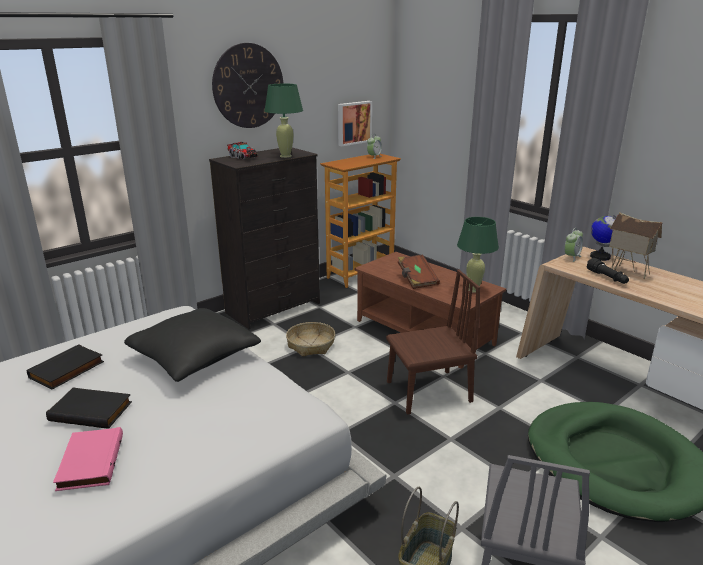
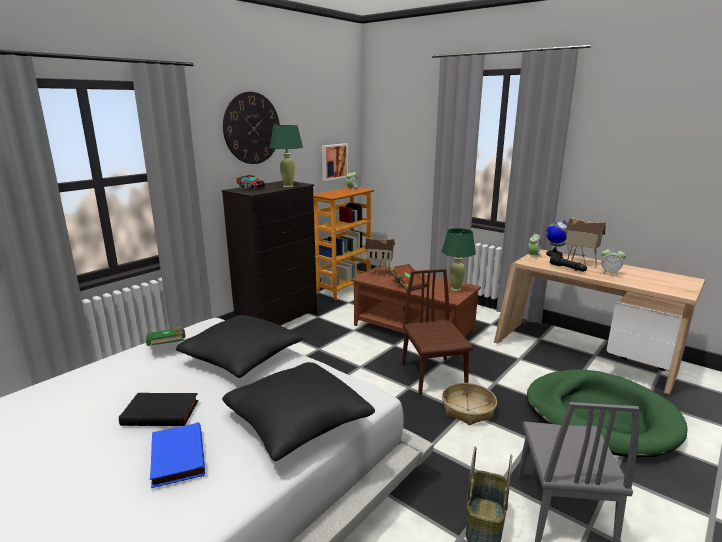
camera: 10 degrees left, 5 degrees down
black book [27,345,104,390] -> none
pink book [53,427,123,491] -> blue book [150,422,205,488]
basket [286,322,335,356] -> basket moved to [442,383,497,425]
brown chair [386,270,480,415] -> brown chair turned 75 degrees counterclockwise [402,269,473,395]
none -> green book [146,327,185,346]
none -> black pillow [222,362,375,461]
none -> toy house [365,238,395,276]
none -> alarm clock [600,247,626,276]

